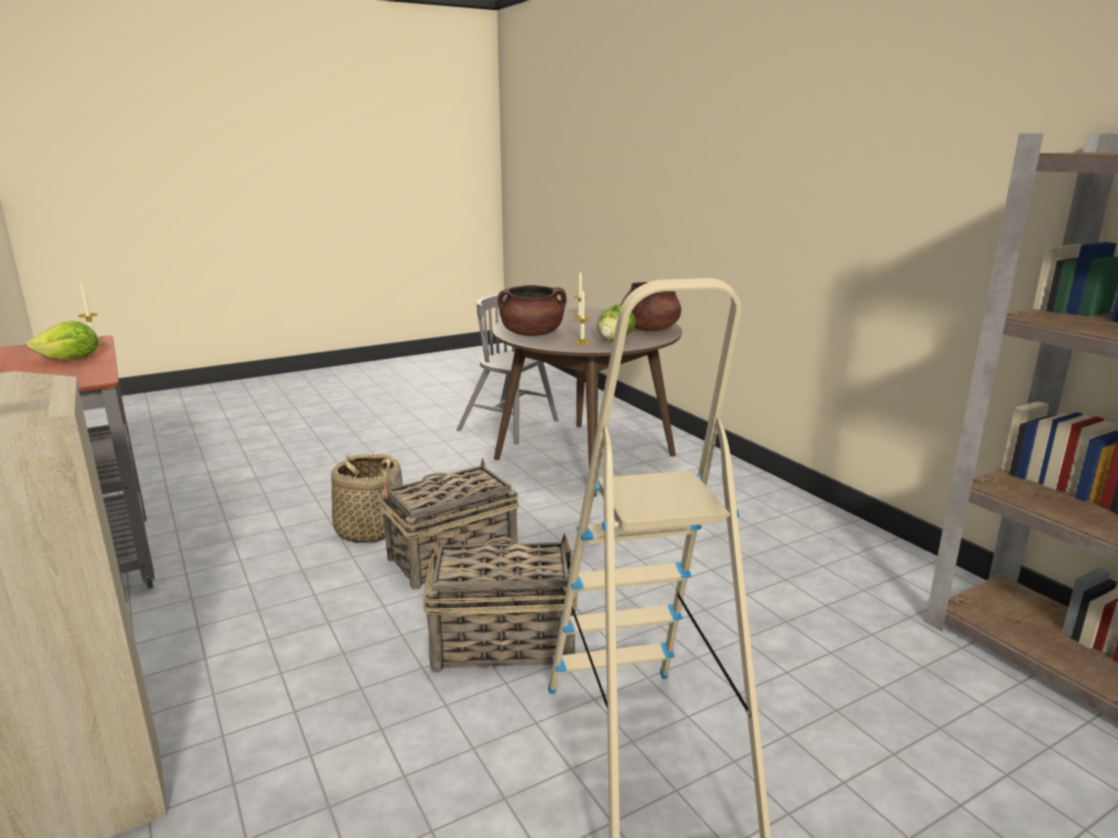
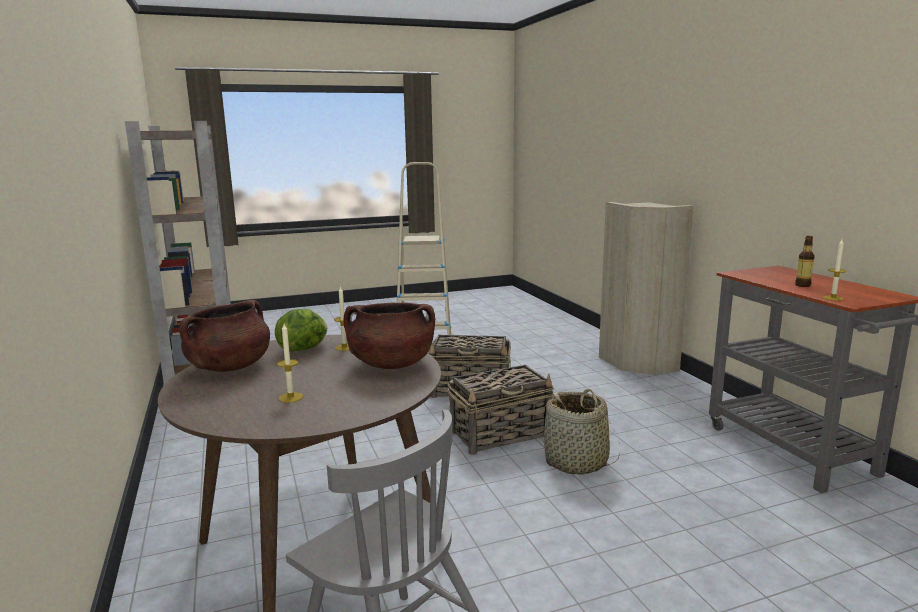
camera: 170 degrees left, 5 degrees down
lettuce [27,321,98,360] -> bottle [795,236,815,287]

